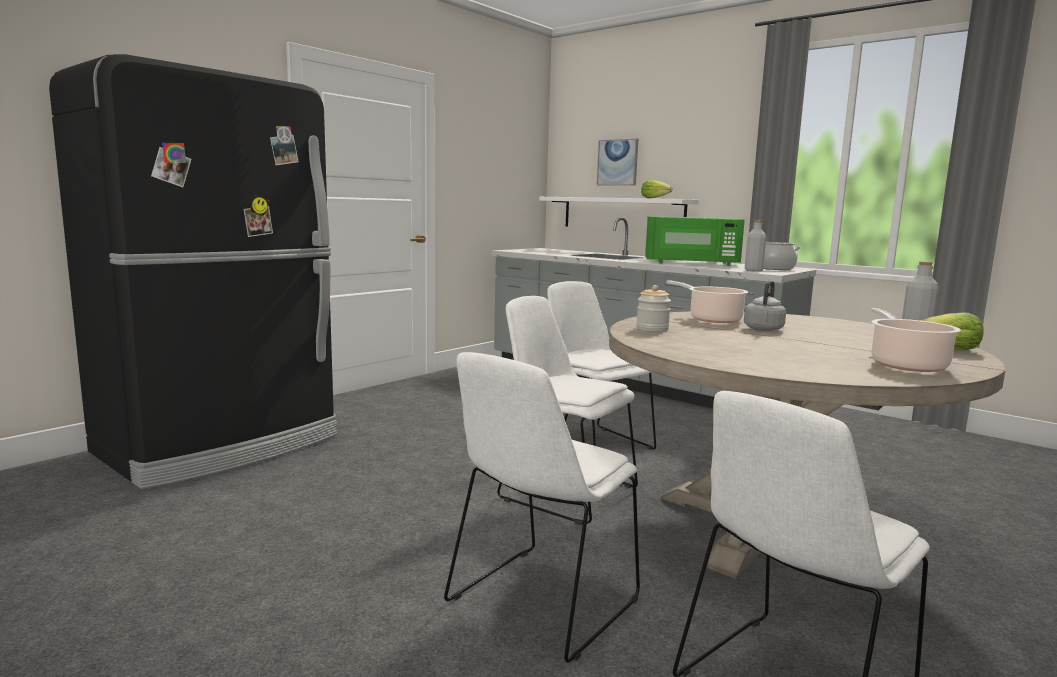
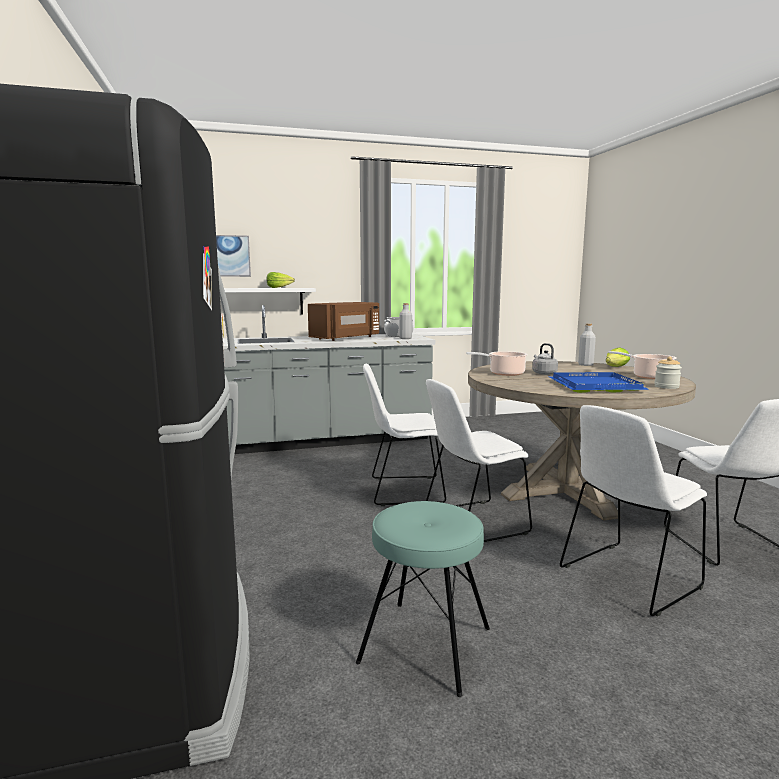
camera: 55 degrees left, 0 degrees up
white chair [444,352,640,663] -> white chair turned 75 degrees clockwise [560,405,707,617]
jar [636,285,671,331] -> jar moved to [654,356,682,389]
green microwave [645,216,745,266] -> brown microwave [308,302,379,341]
none -> turquoise stool [356,501,490,697]
none -> blue tray [548,372,650,393]

